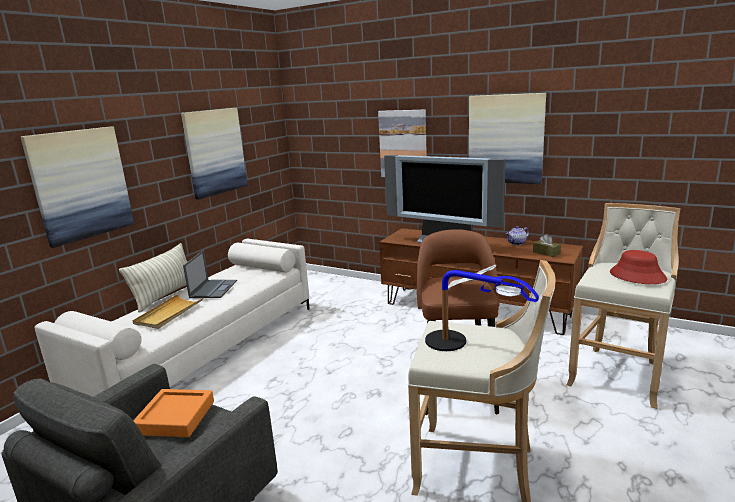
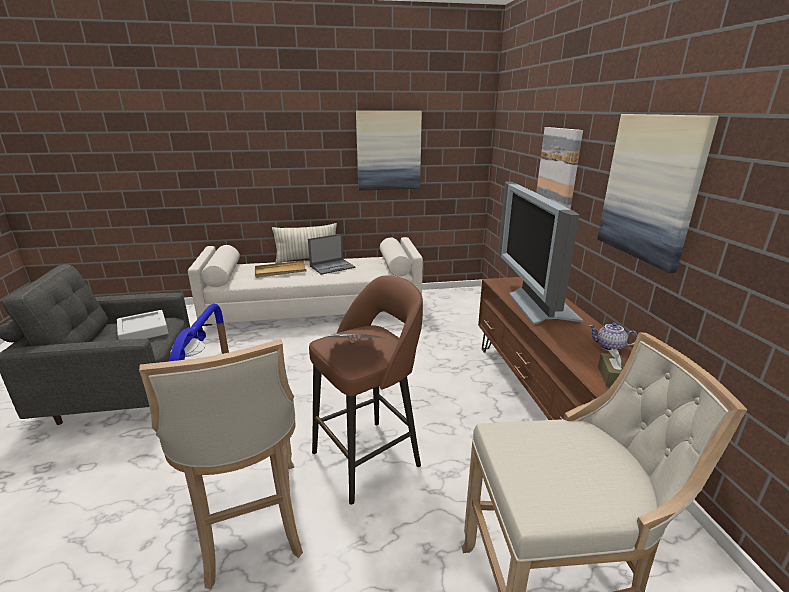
camera: 50 degrees right, 5 degrees up
picture [21,126,134,248] -> none
orange tray [133,389,214,437] -> grey tray [117,310,168,340]
red hat [610,250,667,284] -> none

